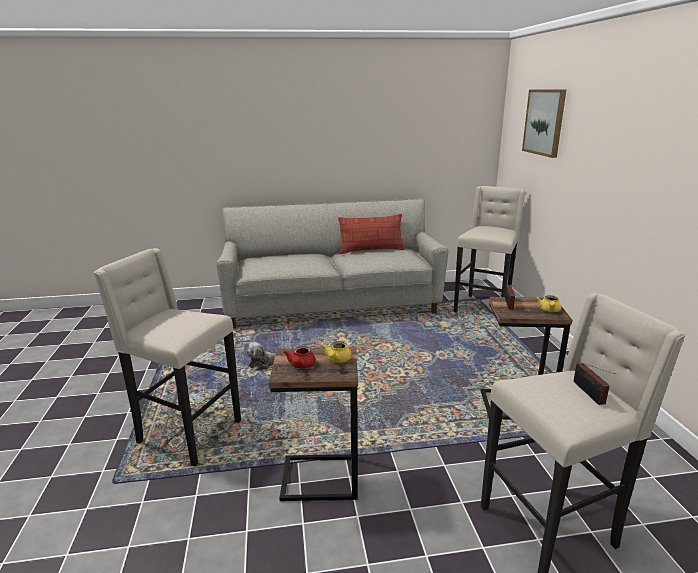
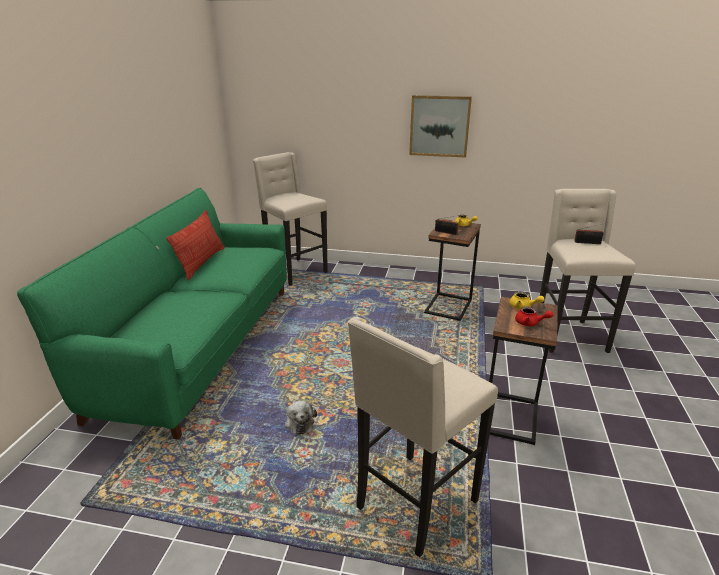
camera: 70 degrees left, 5 degrees up
grey sofa [216,199,448,329] -> green sofa [17,188,287,440]
picture [522,90,566,158] -> picture moved to [409,95,472,157]

